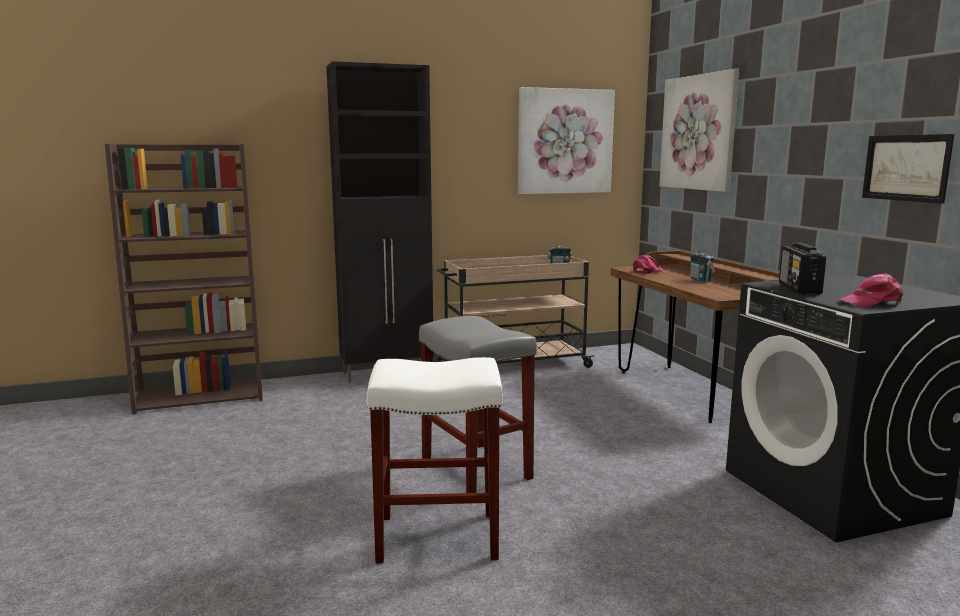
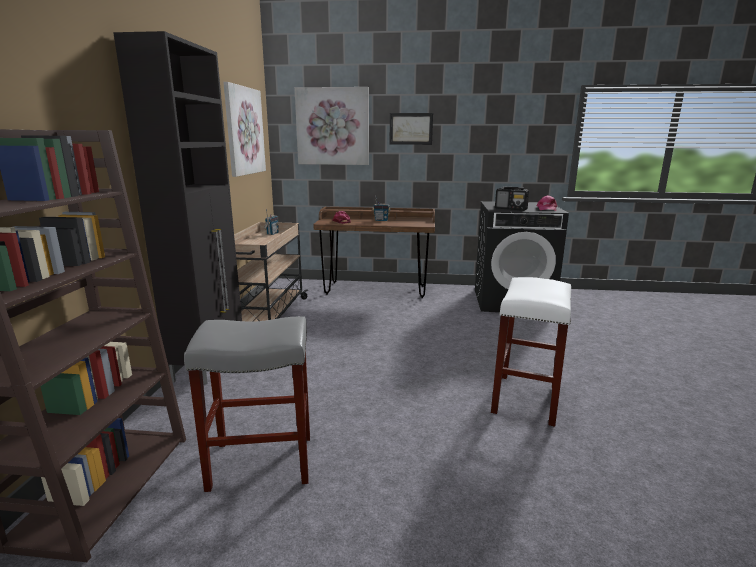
camera: 65 degrees left, 5 degrees up
grey stool [419,316,537,493] -> grey stool moved to [184,316,310,492]
picture [862,134,954,204] -> picture moved to [390,113,433,145]

